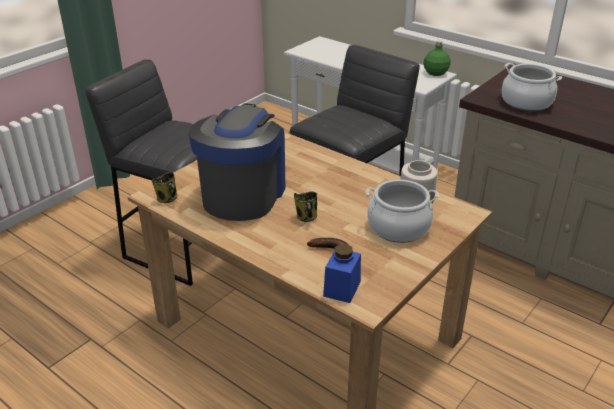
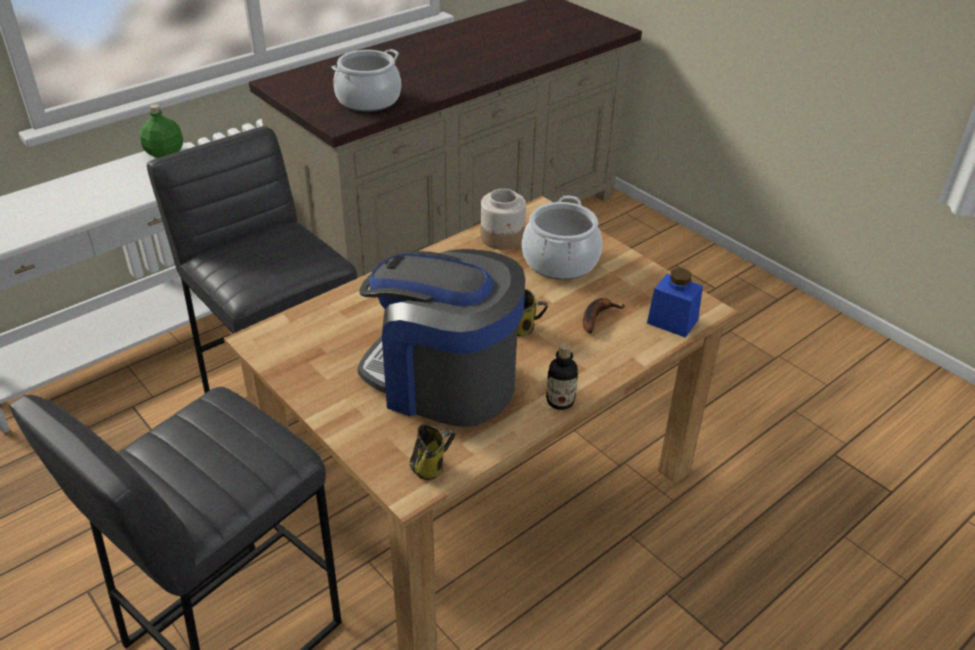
camera: 80 degrees left, 5 degrees up
none -> bottle [546,343,578,410]

